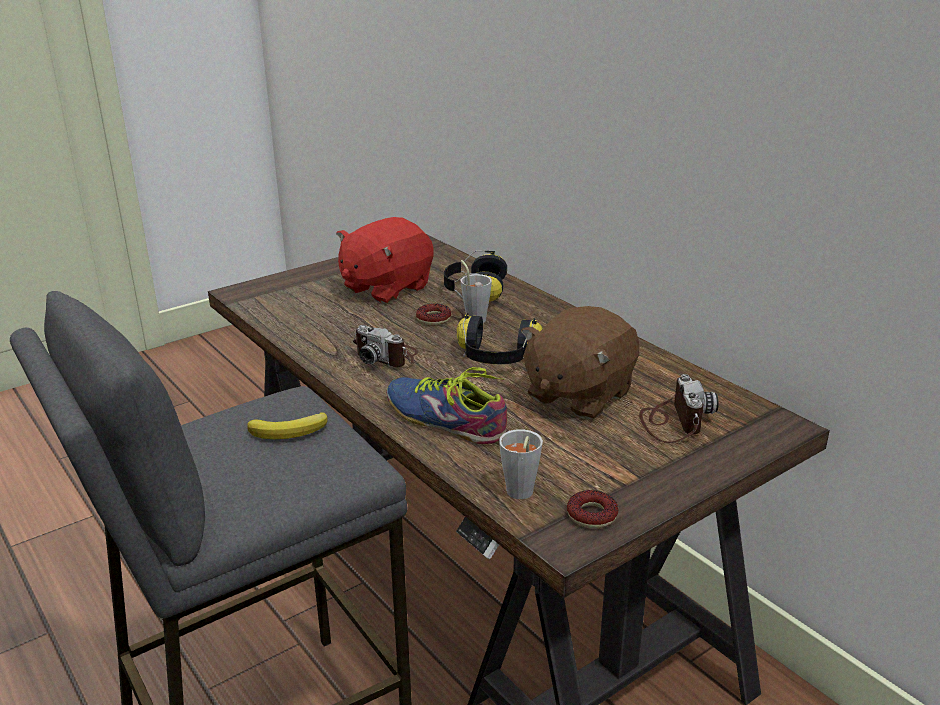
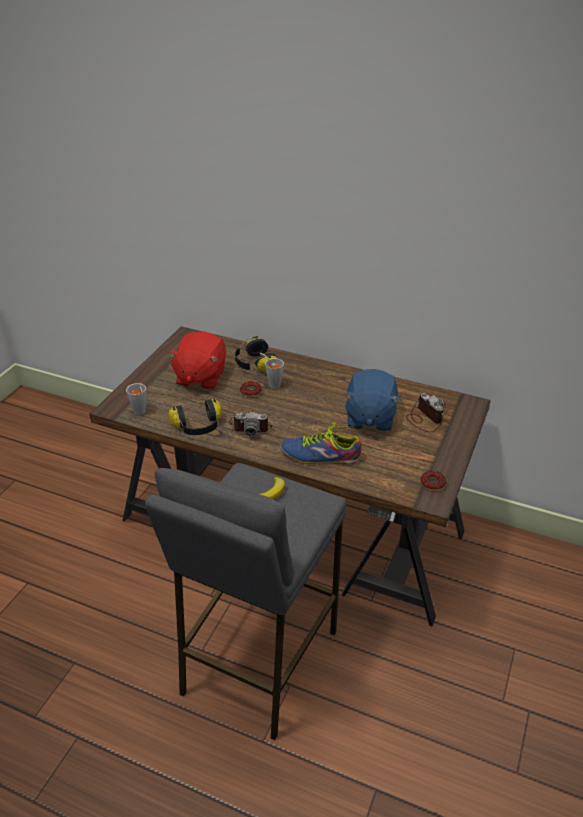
camera: 30 degrees left, 10 degrees up
headphones [457,313,543,364] -> headphones moved to [168,398,222,435]
grey cup [499,429,543,499] -> grey cup moved to [126,383,146,415]
brown plush toy [521,306,640,419] -> blue plush toy [343,369,401,432]

